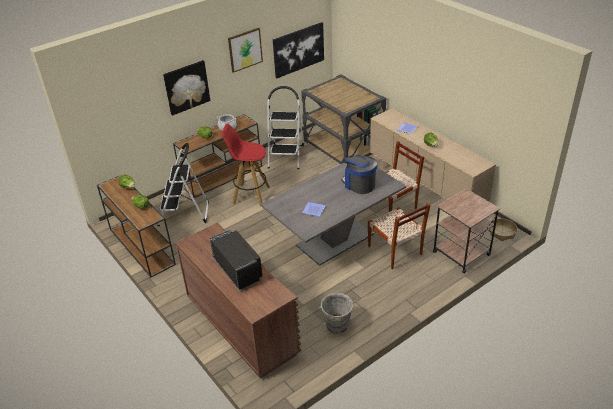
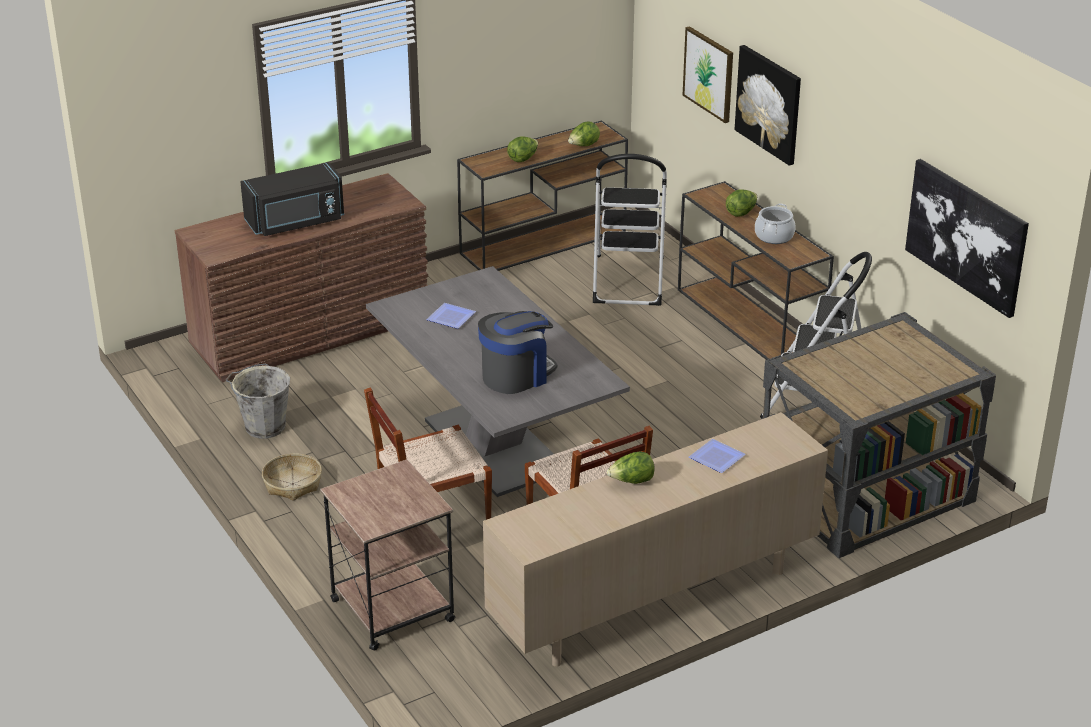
camera: 95 degrees right, 5 degrees down
red stool [221,123,270,206] -> none
picture [228,28,263,73] -> picture moved to [683,26,733,123]
basket [489,218,518,241] -> basket moved to [262,453,322,501]

